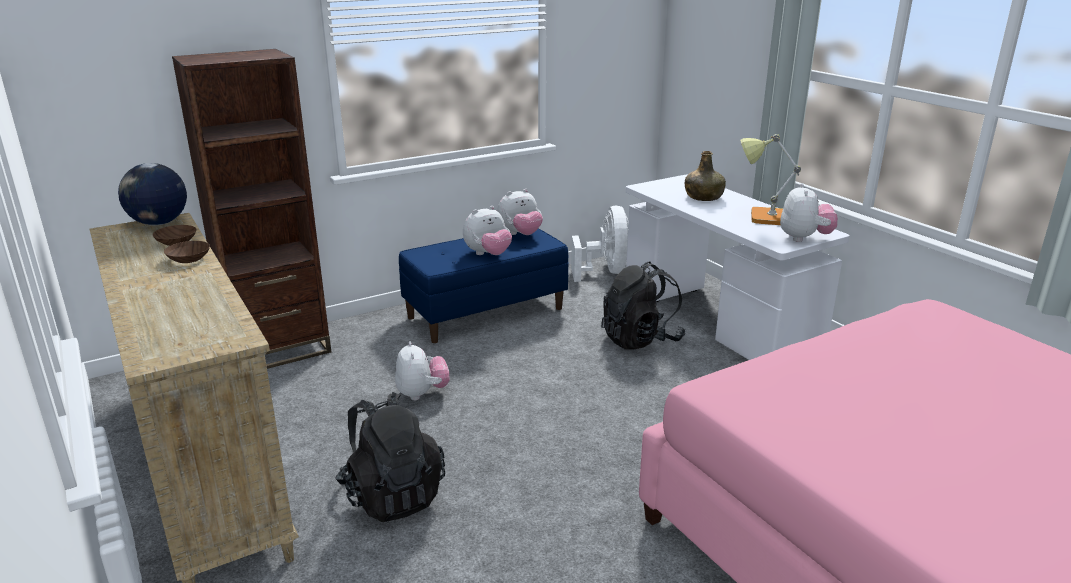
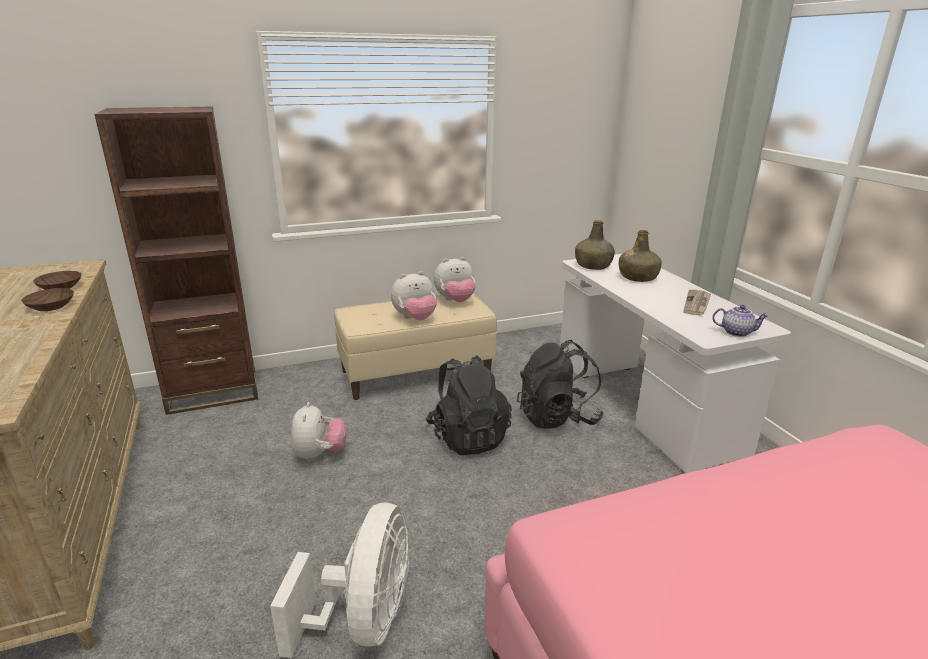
camera: 10 degrees right, 0 degrees up
globe [118,163,187,225] -> none
black backpack [335,392,445,522] -> black backpack moved to [426,355,512,455]
blue bench [399,228,569,343] -> beige bench [334,294,497,400]
white fan [571,206,629,282] -> white fan moved to [270,503,409,658]
table lamp [740,134,801,225] -> newspaper [683,289,711,316]
plush toy [780,183,838,242] -> teapot [712,305,769,337]
none -> green bottle [575,220,615,270]

